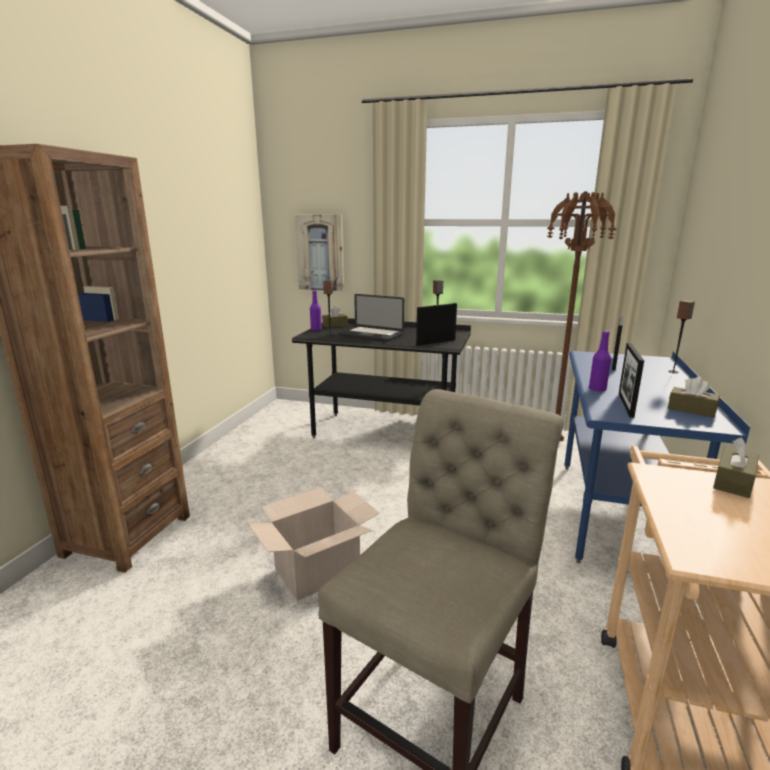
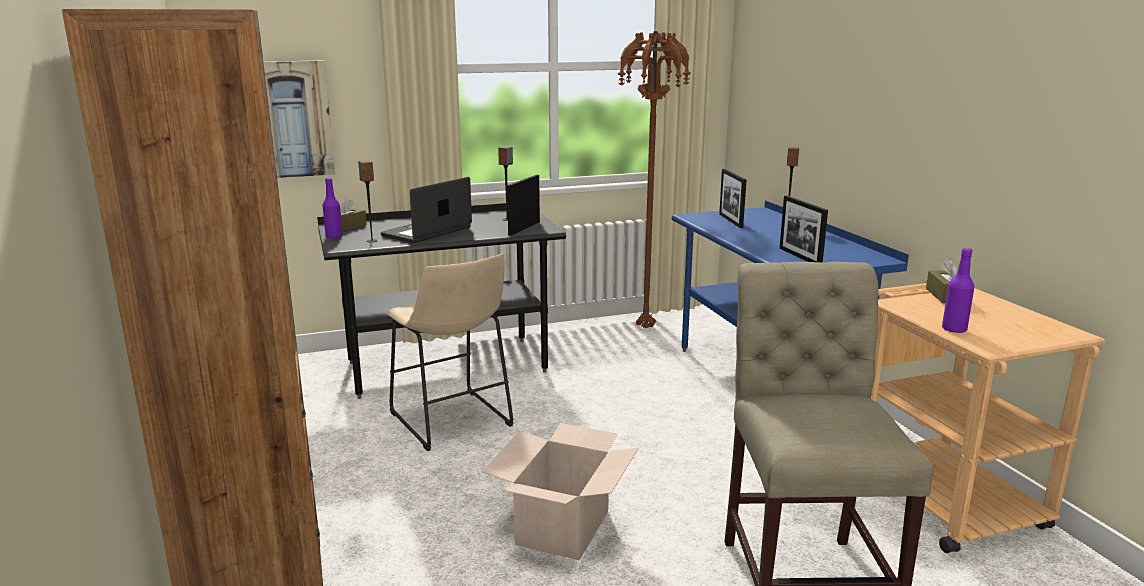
camera: 35 degrees left, 0 degrees up
laptop [339,294,404,342] -> laptop turned 135 degrees clockwise [381,177,472,243]
purple bottle [589,331,611,392] -> purple bottle moved to [942,248,974,333]
brown tissue box [668,377,720,418] -> none
none -> beige stool [386,254,514,451]

